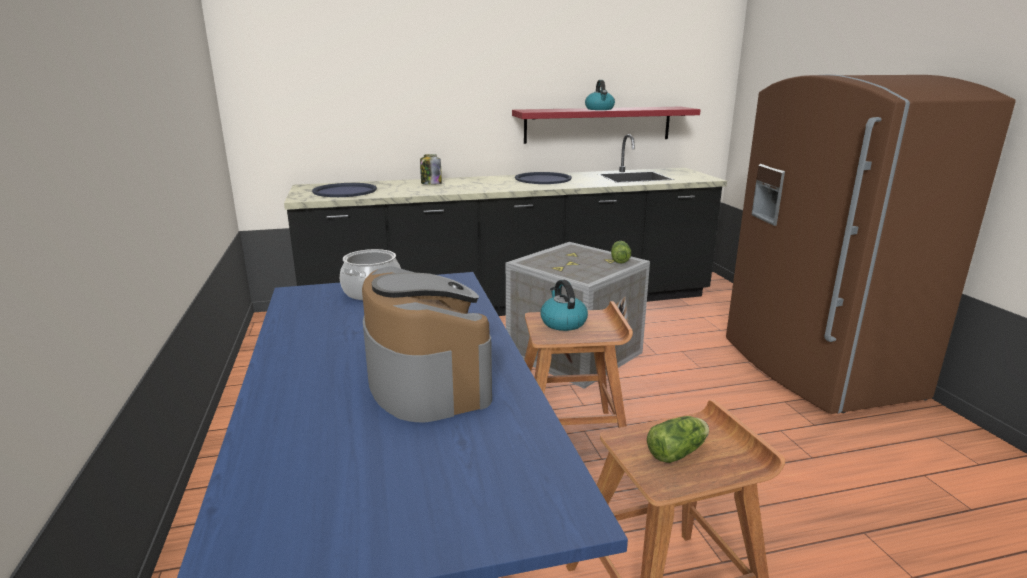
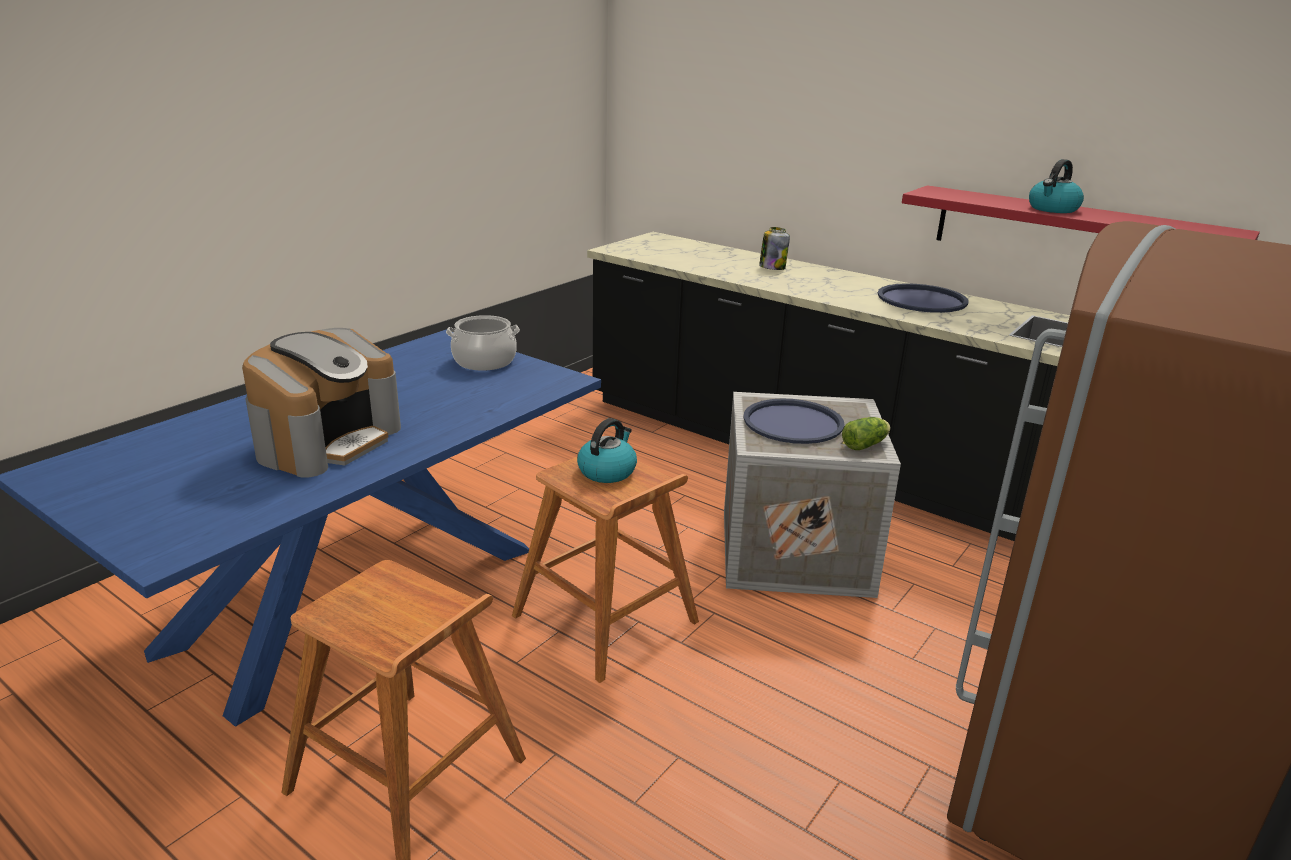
camera: 50 degrees right, 5 degrees up
blue tray [312,183,377,197] -> blue tray moved to [743,398,845,444]
lettuce [647,416,709,463] -> none

